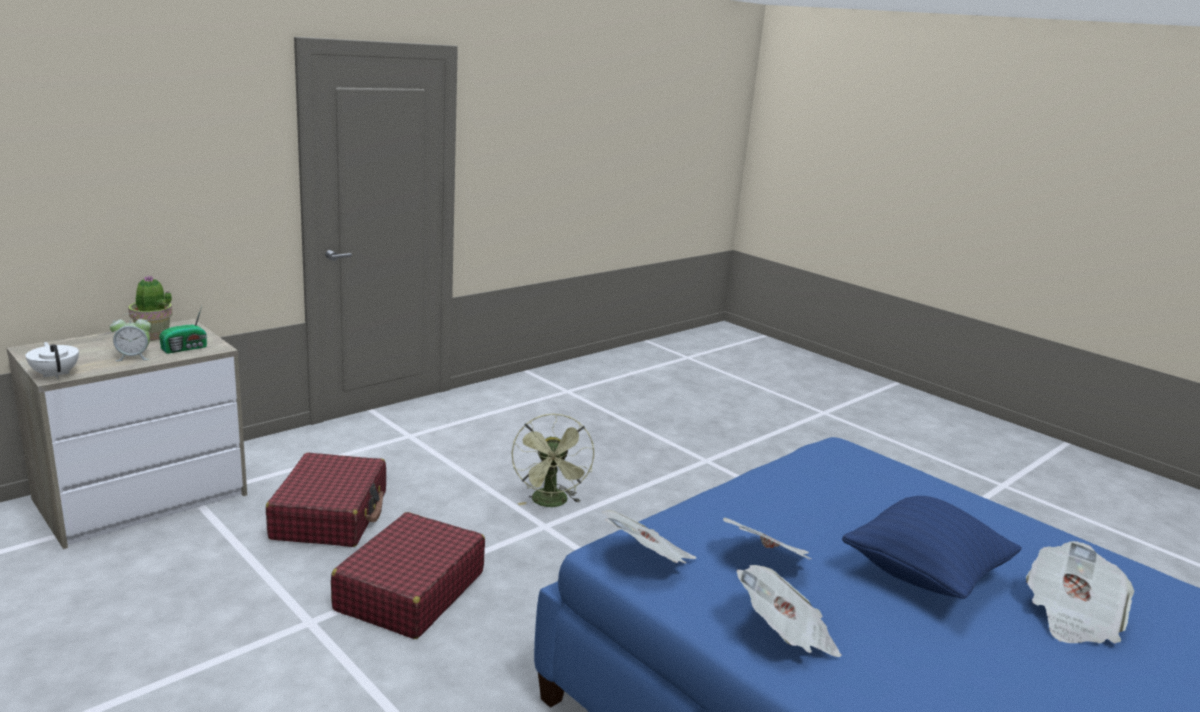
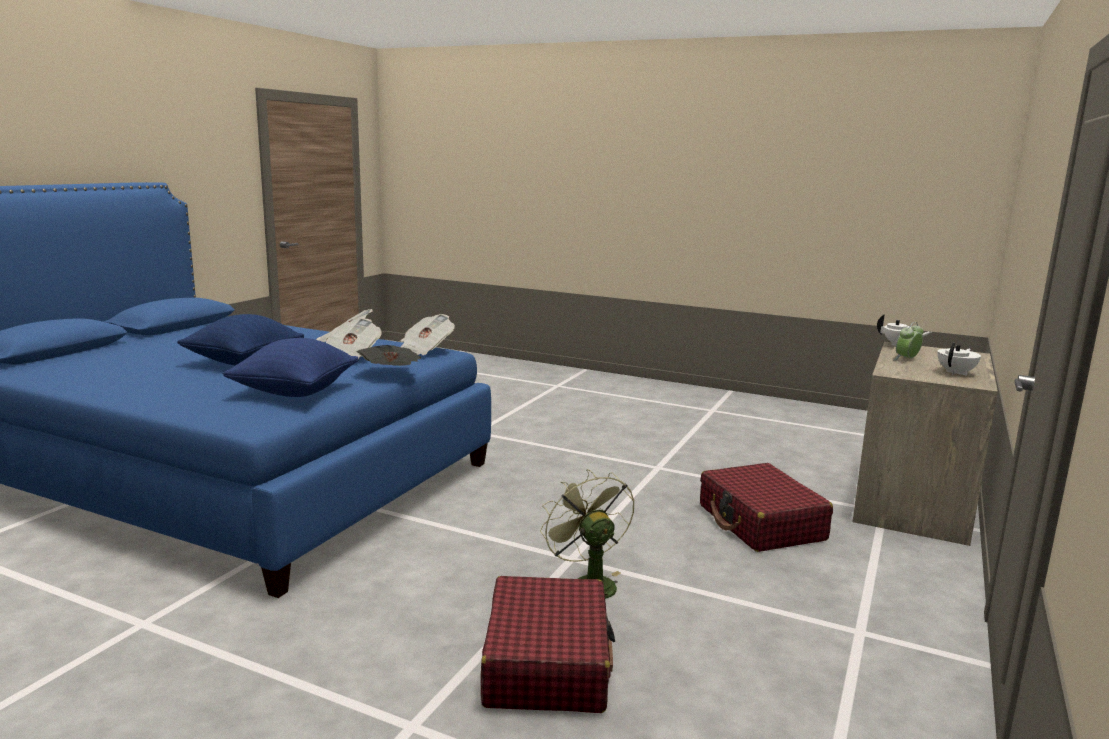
camera: 160 degrees right, 5 degrees down
potted plant [128,276,173,341] -> white teapot [937,343,981,376]
radio [159,306,207,354] -> none
red suitcase [331,512,485,639] -> red suitcase moved to [481,576,615,713]
newspaper [1026,541,1134,643] -> newspaper moved to [356,345,421,366]
none -> blue pillow [223,338,359,397]

